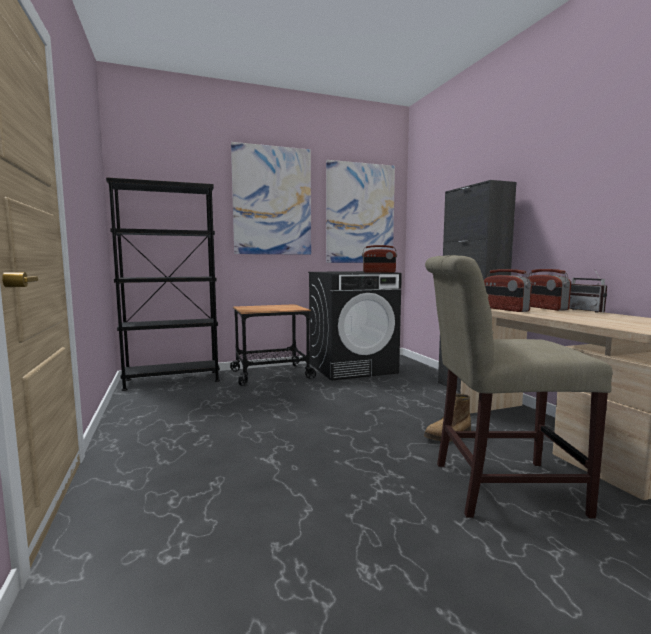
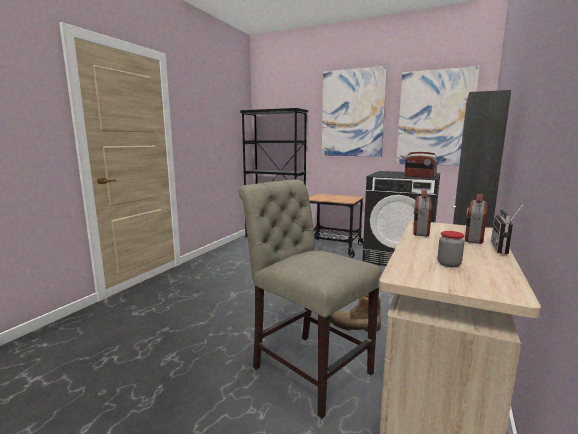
camera: 45 degrees right, 5 degrees up
none -> jar [438,231,464,267]

